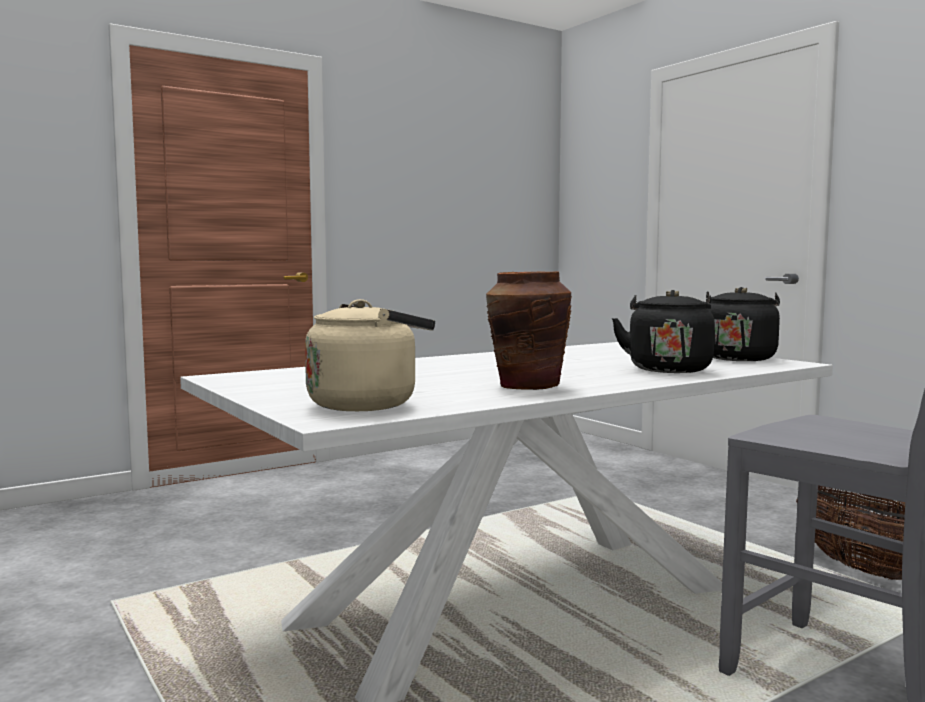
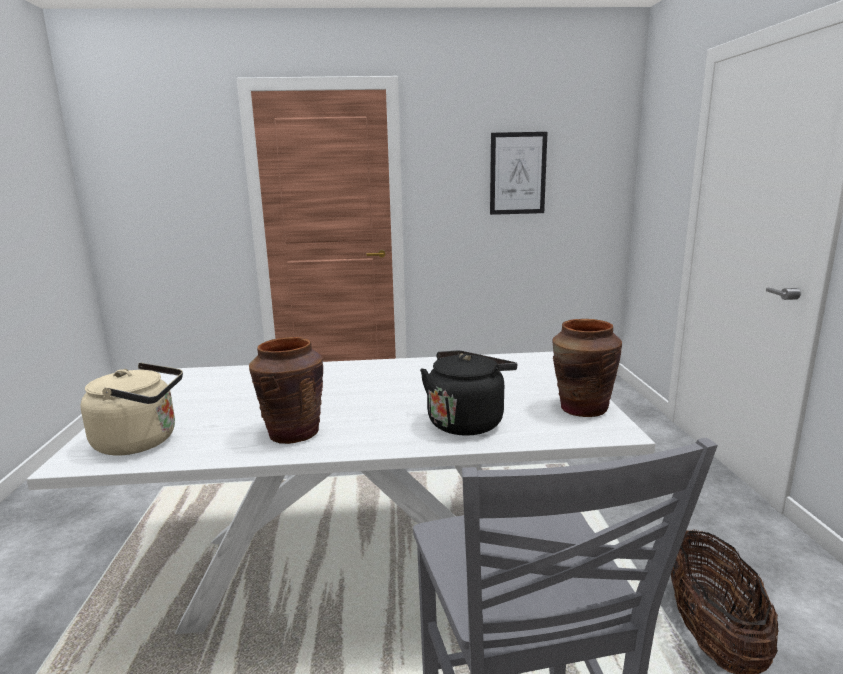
camera: 30 degrees right, 10 degrees up
black kettle [706,287,780,361] -> brown vase [552,319,622,417]
none -> picture [490,132,547,215]

